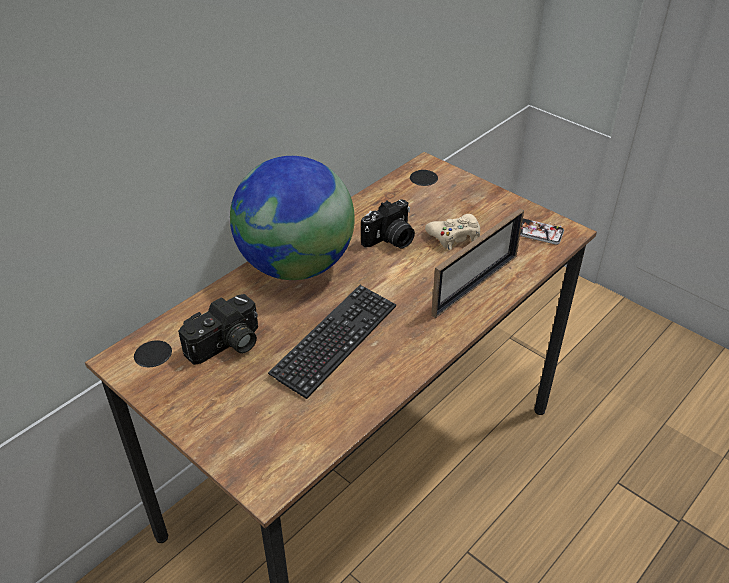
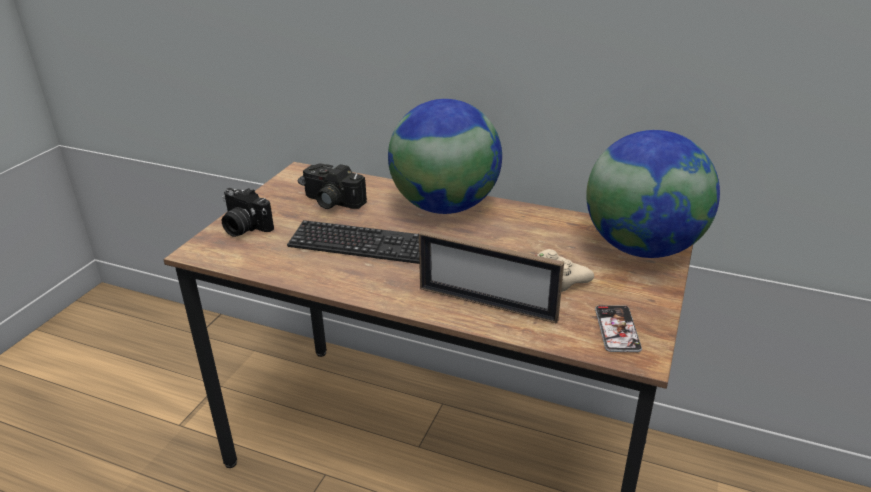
camera: 70 degrees right, 10 degrees down
camera [361,199,415,249] -> camera moved to [222,188,274,237]
none -> globe [586,130,720,258]

